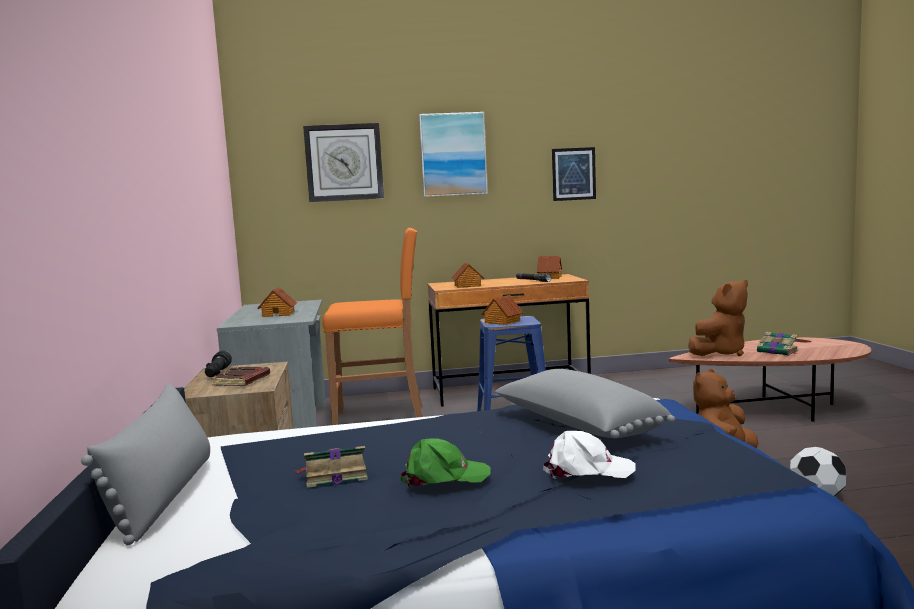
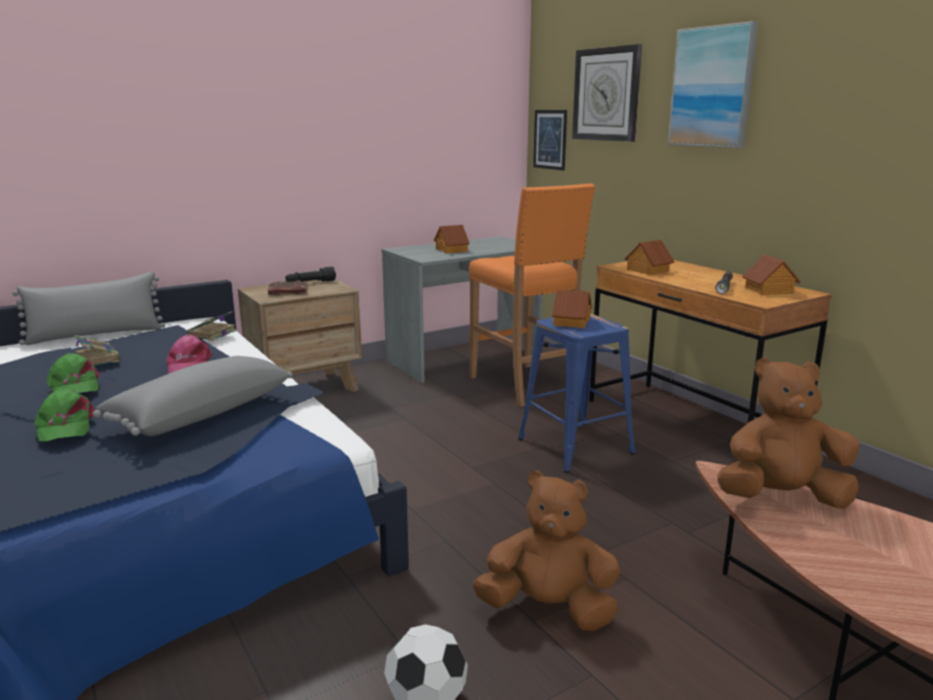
camera: 65 degrees right, 10 degrees up
white cap [543,431,636,479] -> green cap [34,388,95,441]
picture [552,147,596,201] -> picture moved to [533,110,567,170]
brown plush toy [688,280,748,356] -> brown plush toy turned 150 degrees clockwise [717,357,860,509]
book [757,332,798,356] -> book moved to [187,311,237,341]
none -> pink cap [166,335,212,373]

